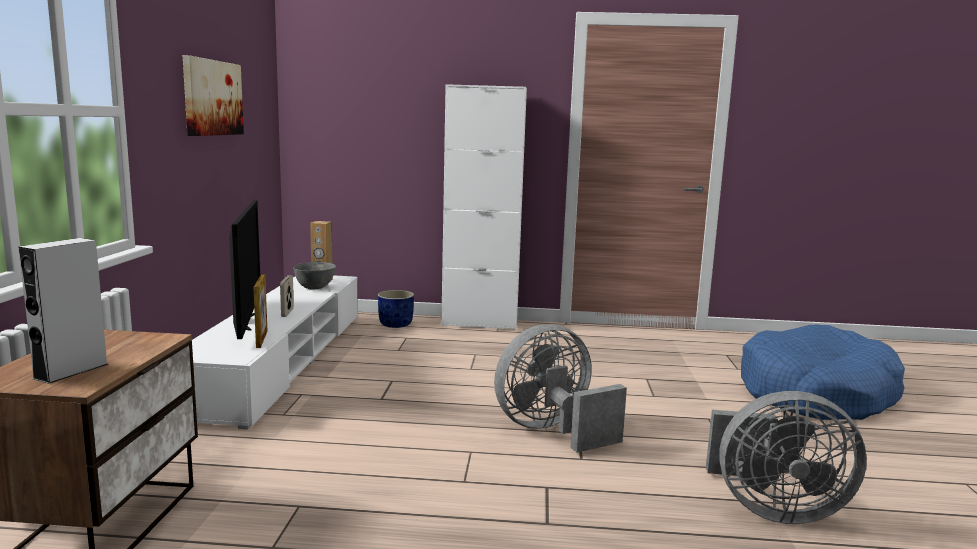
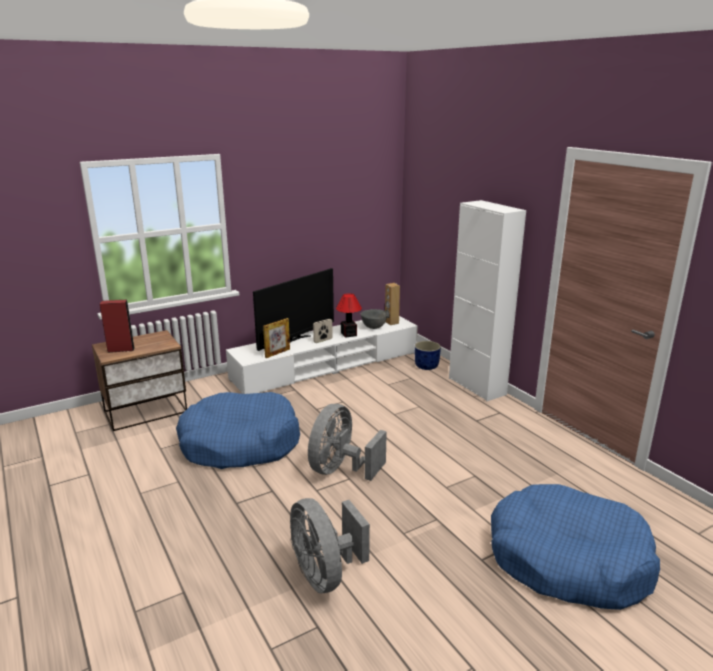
camera: 55 degrees right, 10 degrees up
grey speaker [19,238,108,384] -> red speaker [100,299,135,353]
picture [183,55,244,136] -> none
grey fan [494,324,627,453] -> grey fan turned 90 degrees counterclockwise [308,404,387,481]
none -> blue dog bed [176,392,300,469]
none -> table lamp [336,293,362,338]

